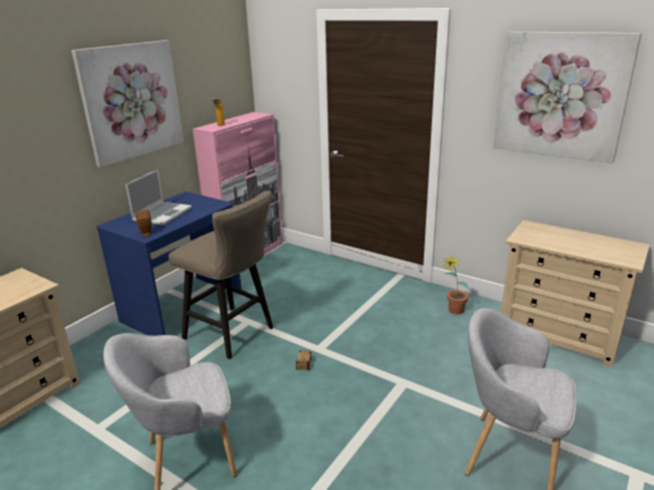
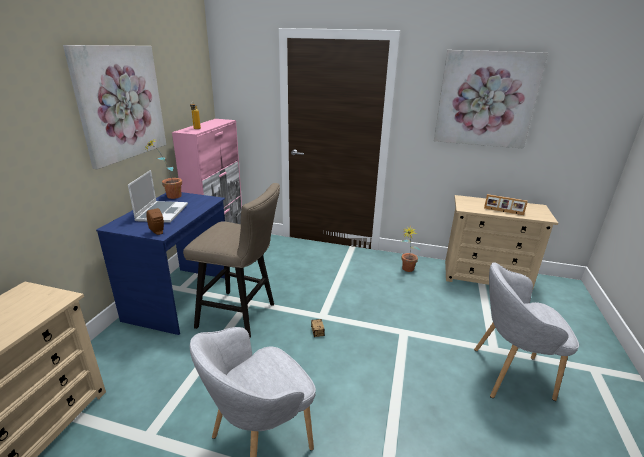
camera: 20 degrees left, 0 degrees up
none -> potted plant [146,137,182,199]
none -> picture frame [484,194,528,215]

